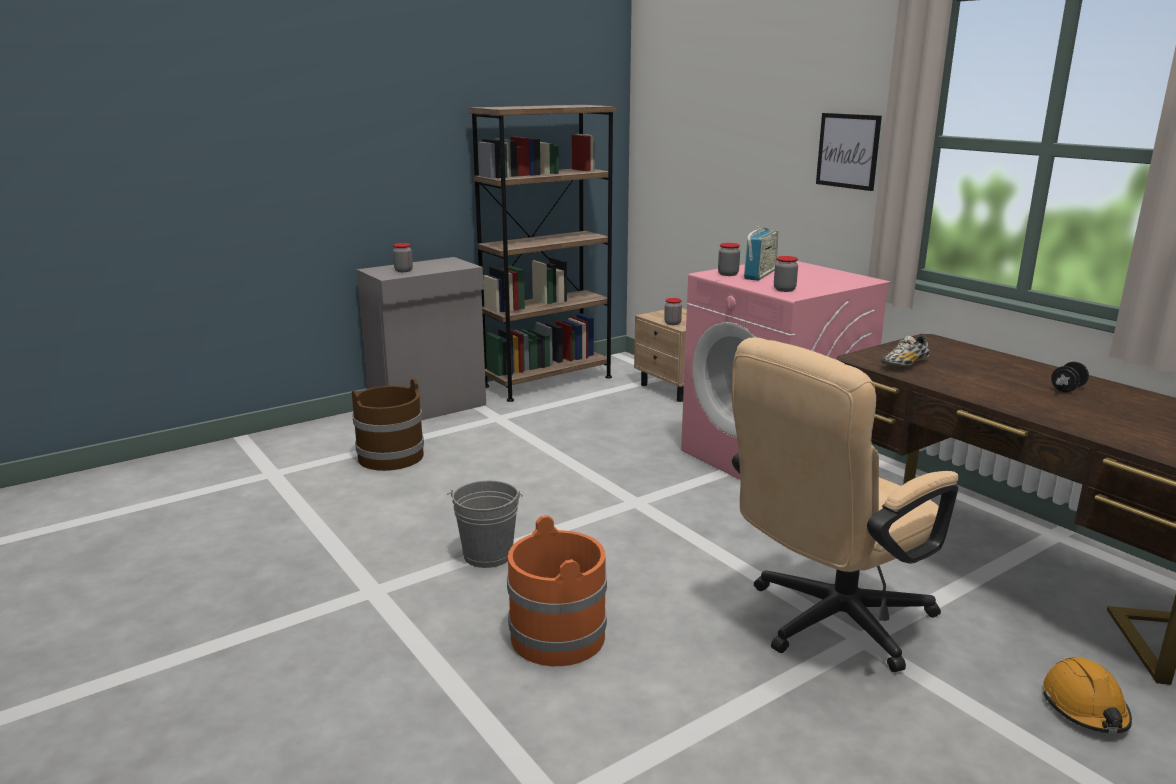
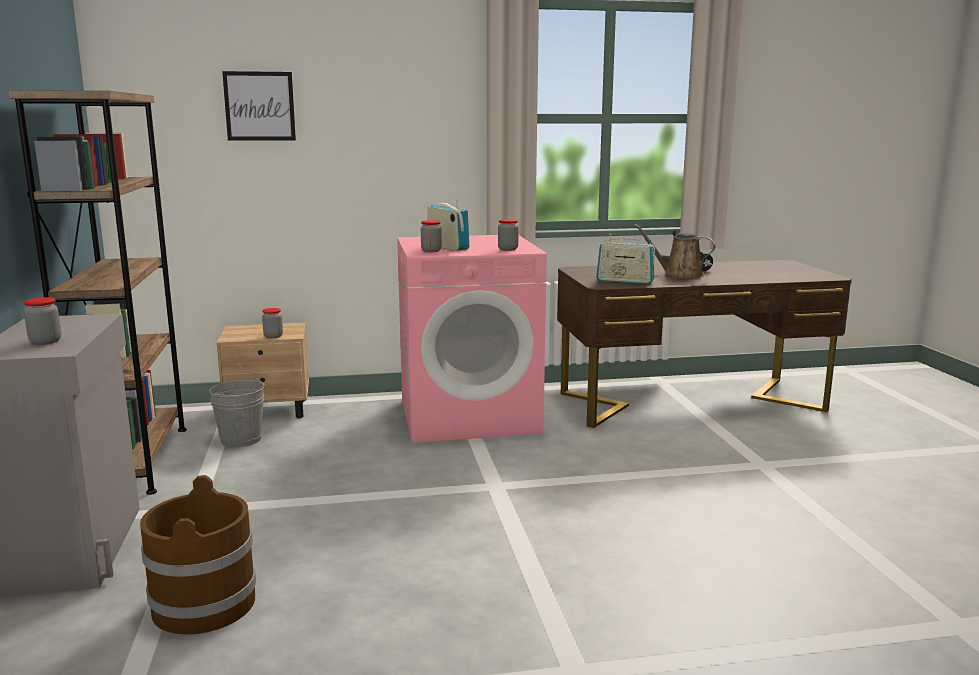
camera: 65 degrees left, 5 degrees down
grey bucket [447,481,523,568] -> grey bucket moved to [209,377,264,447]
orange bucket [507,515,607,666] -> none
beige office chair [732,337,958,672] -> none
picture [816,113,882,191] -> picture moved to [222,71,296,141]
shoe [881,335,930,366] -> radio [596,234,655,284]
orange hard hat [1043,657,1132,733] -> none
none -> brown watering can [634,224,715,279]

